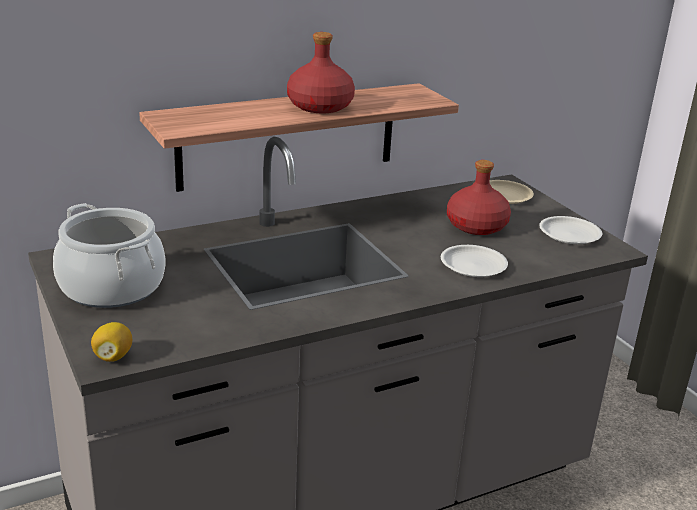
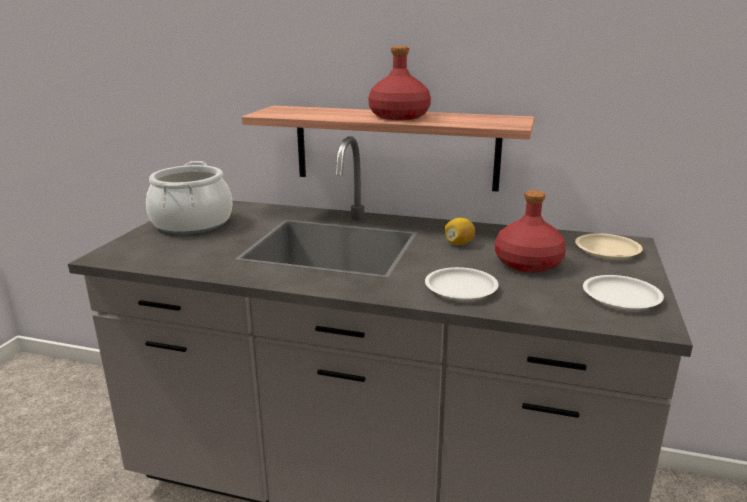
camera: 45 degrees right, 5 degrees down
lemon [91,322,132,362] -> lemon moved to [445,218,475,245]

